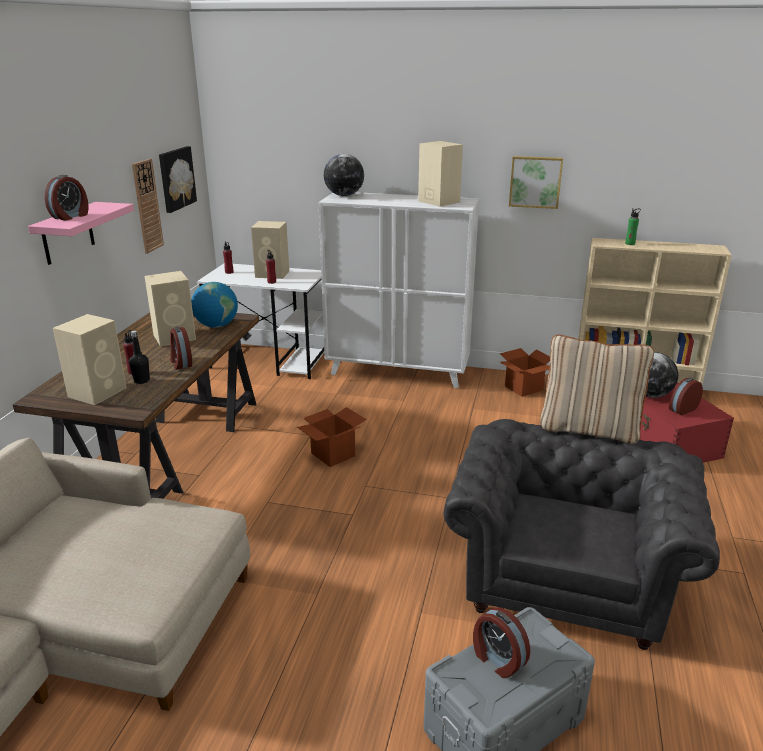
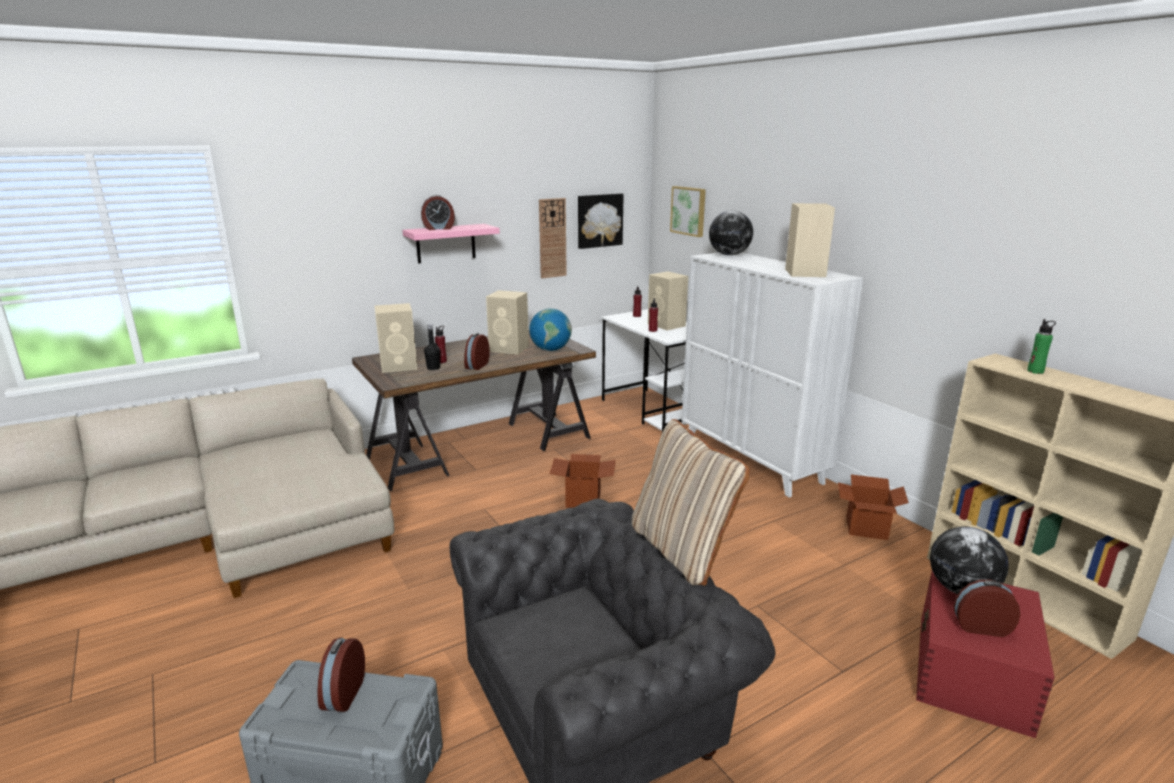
camera: 45 degrees right, 5 degrees down
picture [509,156,563,209] -> picture moved to [670,186,706,237]

